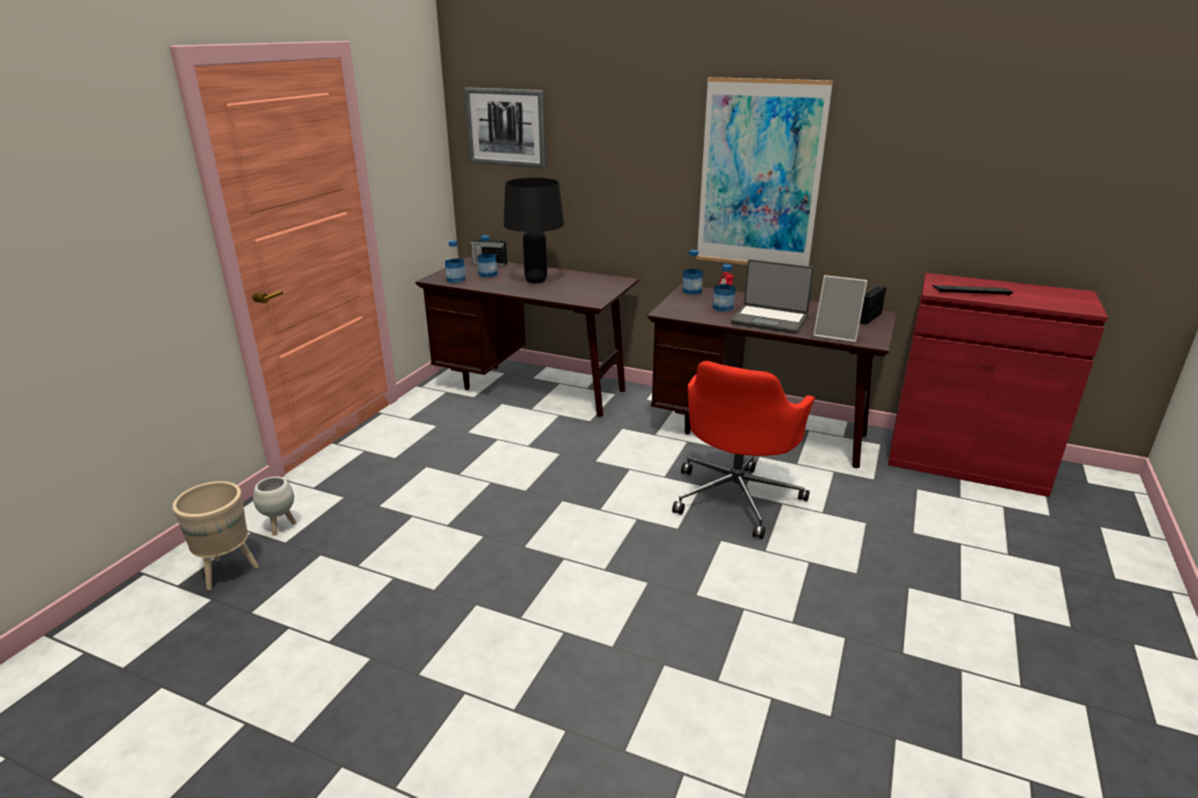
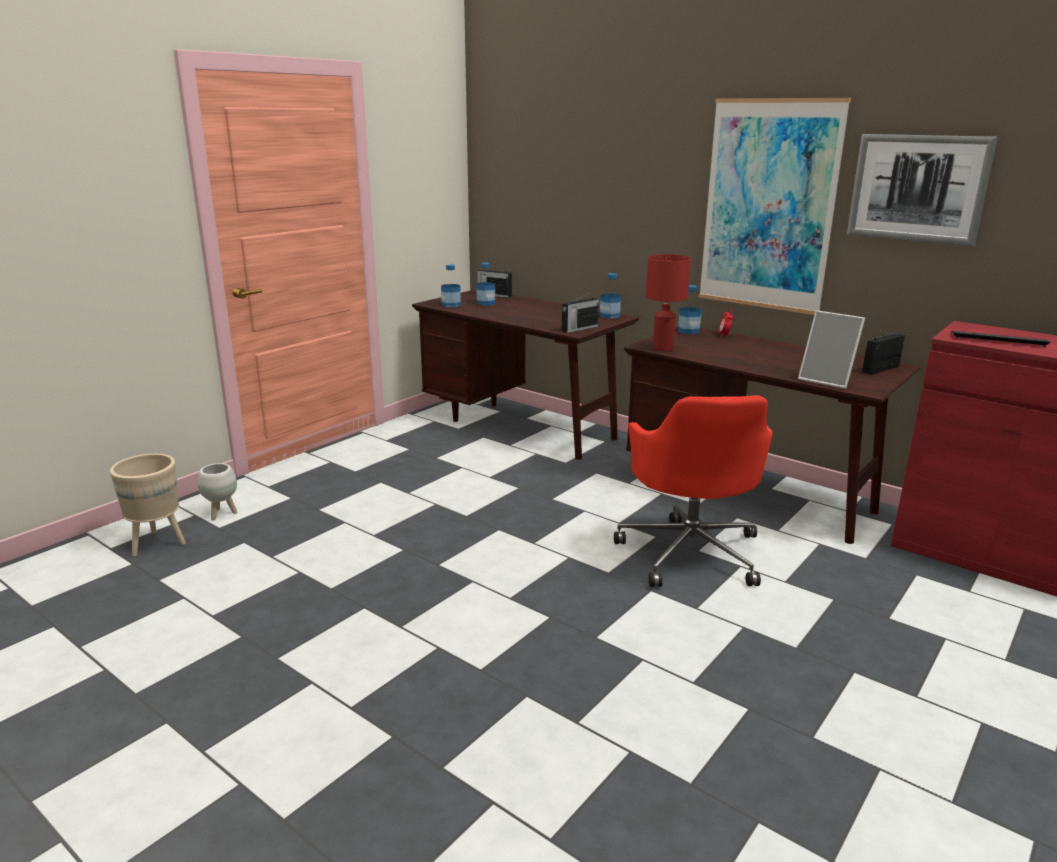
camera: 15 degrees right, 5 degrees down
picture [464,87,546,168] -> picture moved to [847,134,998,247]
black table lamp [504,177,564,283] -> none
red office chair [672,361,815,539] -> red office chair turned 45 degrees counterclockwise [614,395,772,587]
bottle [713,264,736,311] -> bottle moved to [600,273,621,319]
laptop [731,259,814,334] -> none
none -> radio [562,292,599,333]
none -> red table lamp [646,254,691,352]

